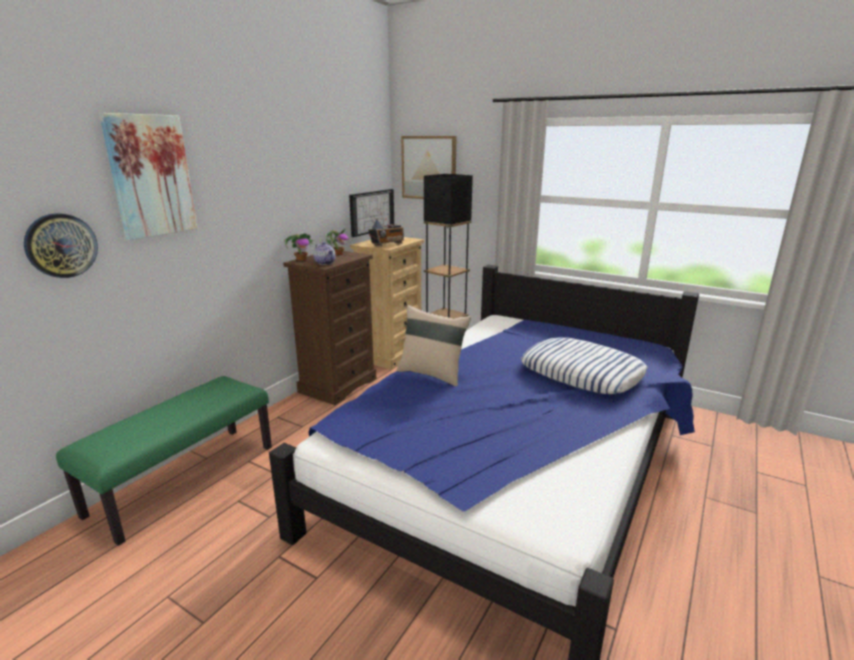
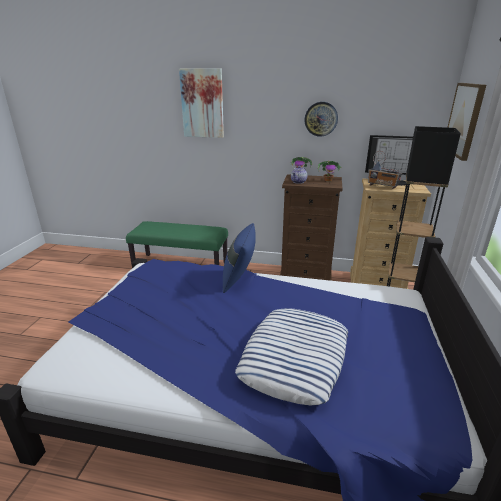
camera: 70 degrees right, 5 degrees up
wall clock [24,213,98,278] -> wall clock moved to [305,102,338,137]
beige pillow [397,305,471,386] -> blue pillow [223,223,256,293]

